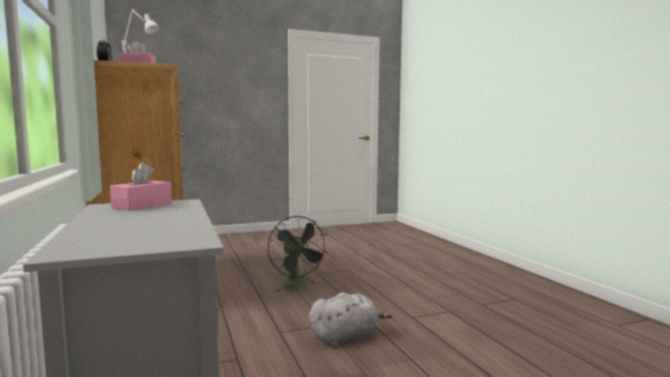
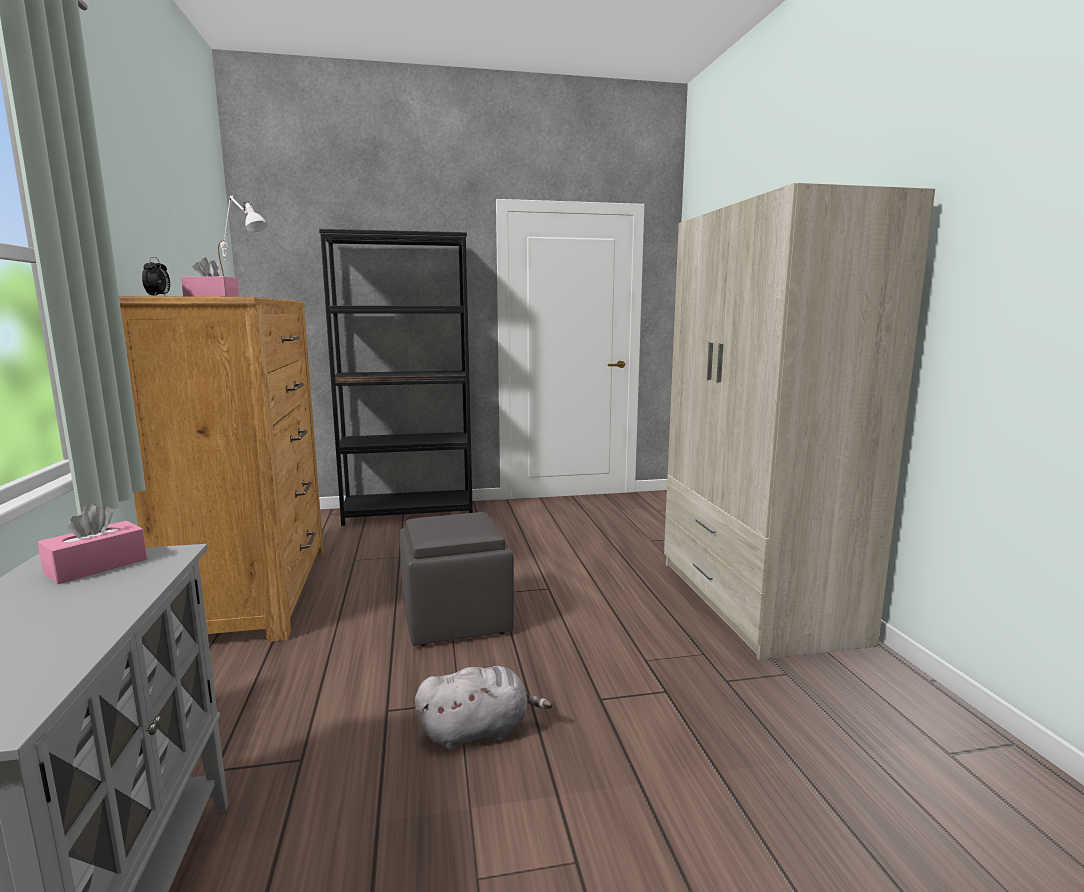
camera: 10 degrees right, 5 degrees up
black fan [268,216,328,291] -> grey ottoman [400,512,514,646]
none -> black bookcase [319,229,473,526]
none -> beige wardrobe [664,183,935,660]

